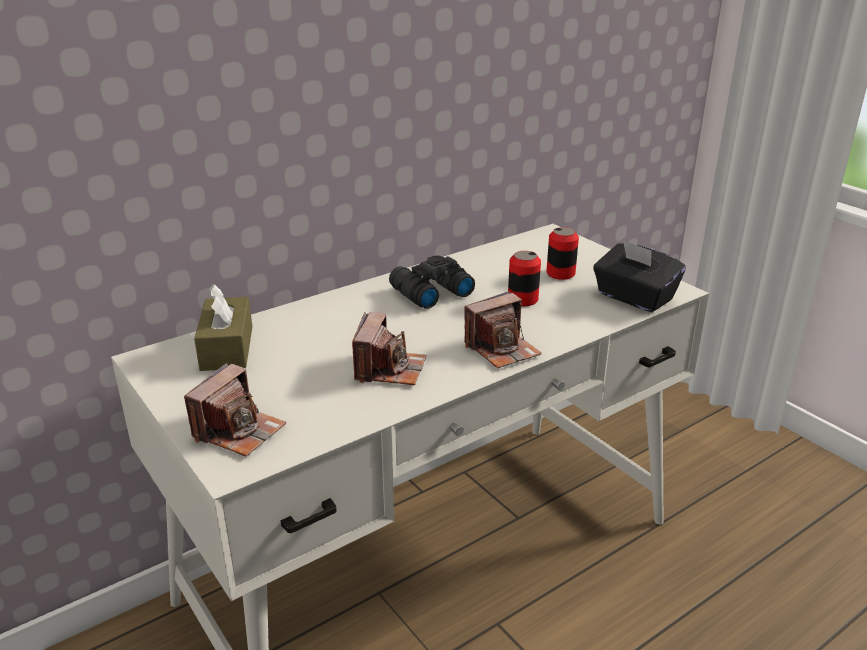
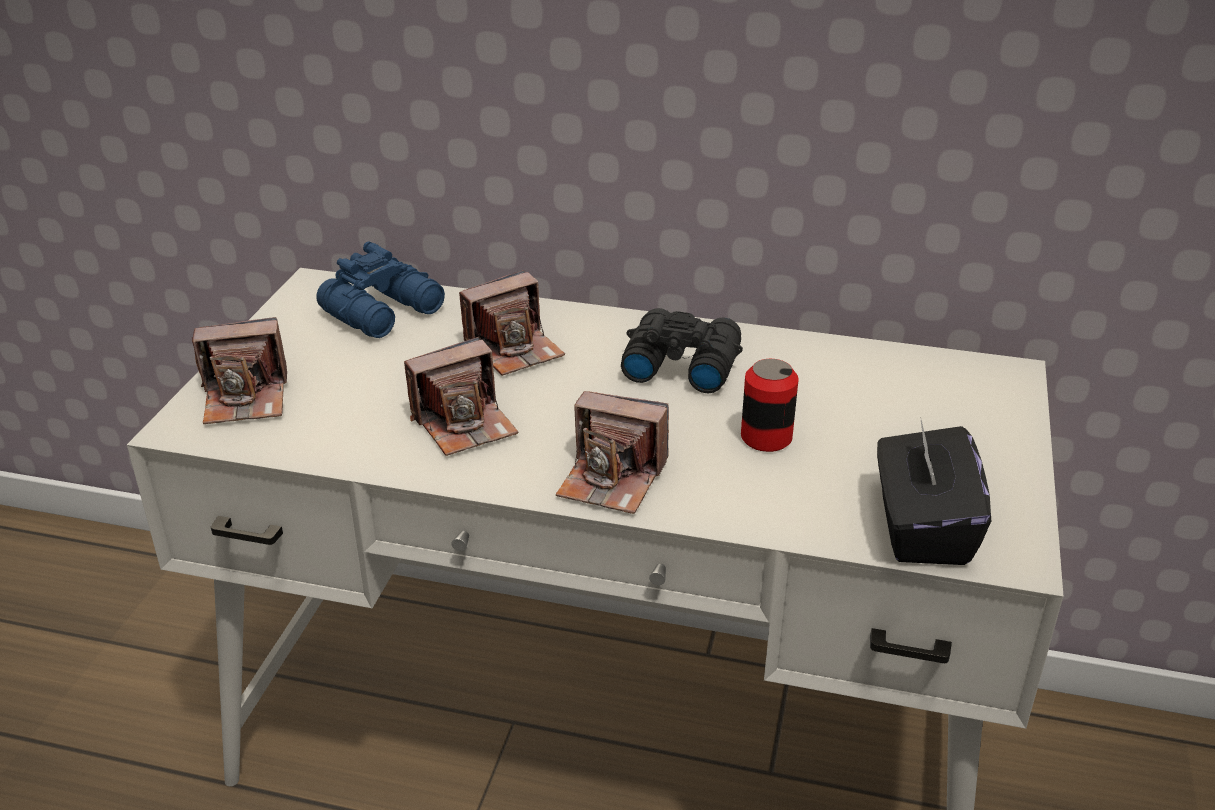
camera: 50 degrees right, 5 degrees up
brown tissue box [194,284,252,371] -> blue binoculars [316,241,445,338]
can [546,227,579,280] -> none
none -> camera [459,270,565,376]

